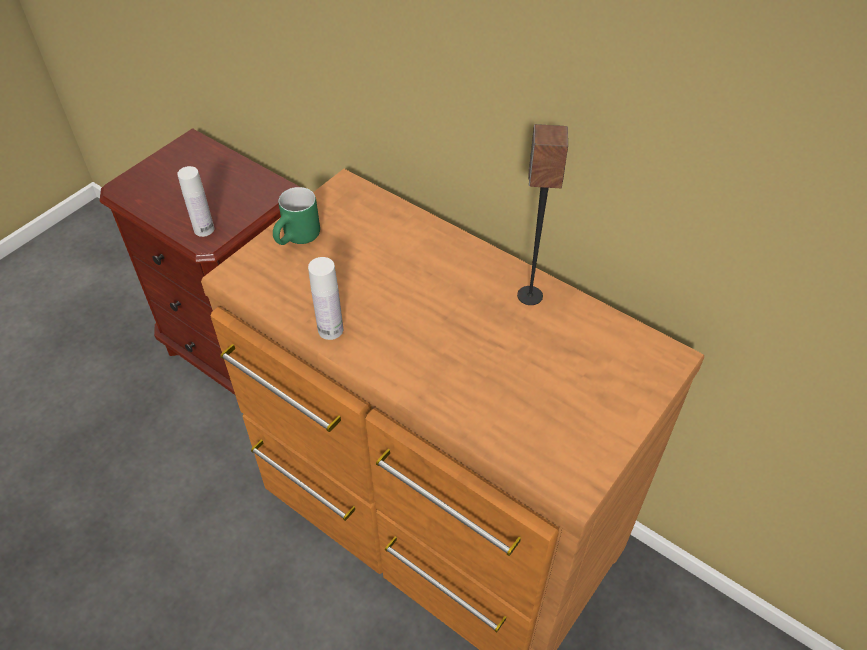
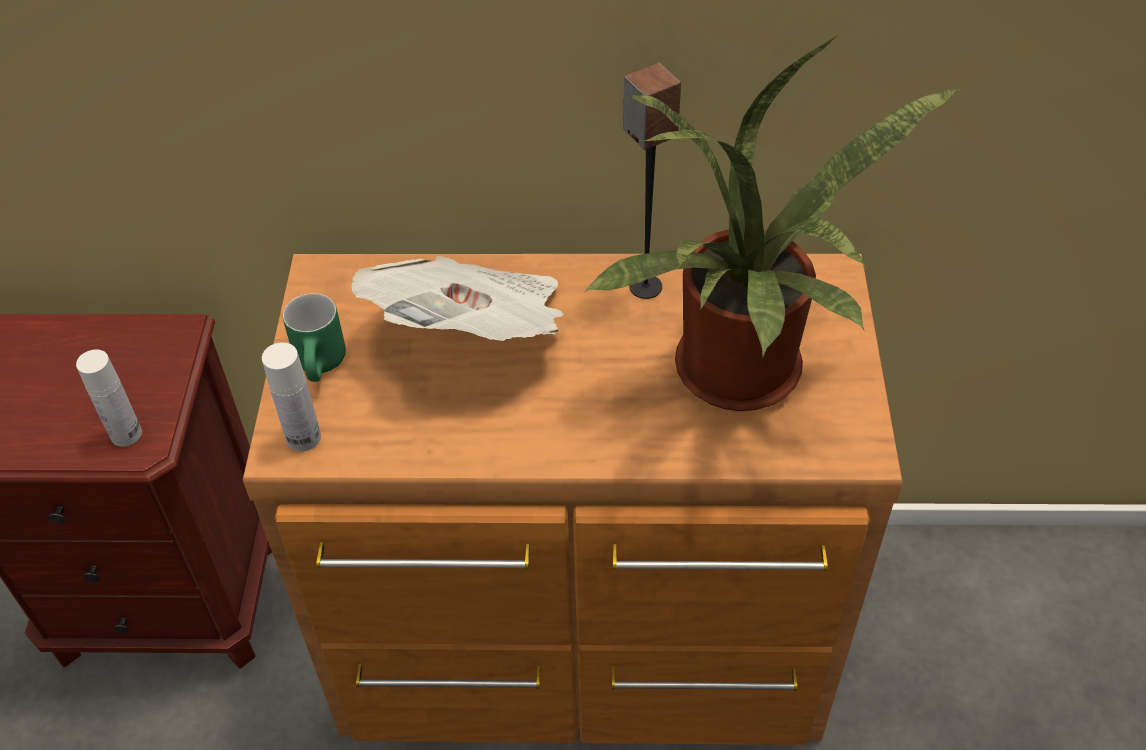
camera: 35 degrees left, 0 degrees up
white bottle [308,257,343,340] -> white bottle moved to [262,342,321,452]
none -> newspaper [351,256,563,341]
none -> potted plant [583,36,960,411]

